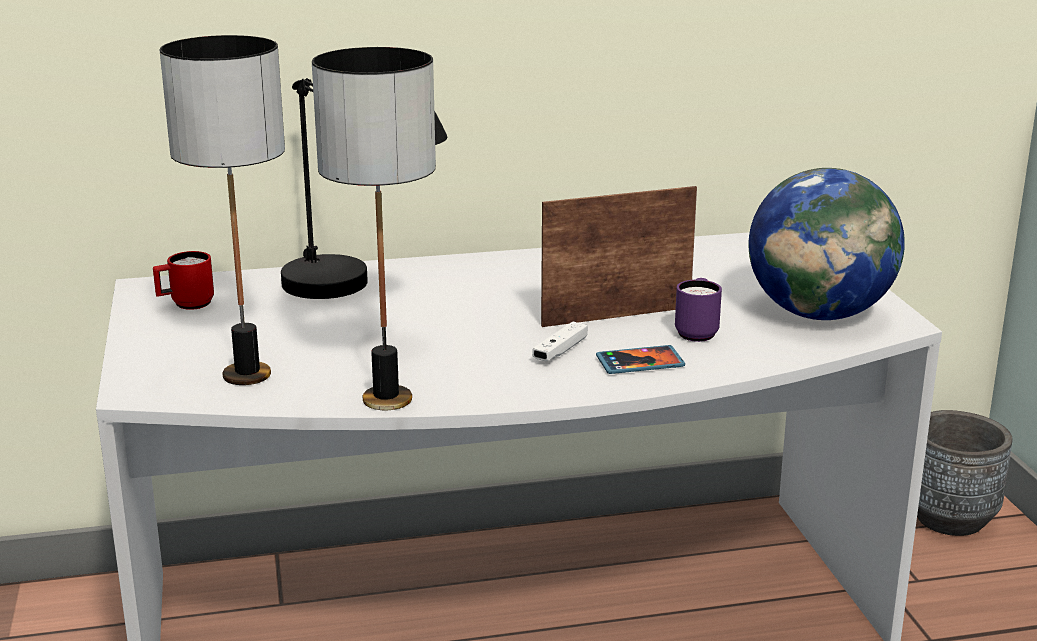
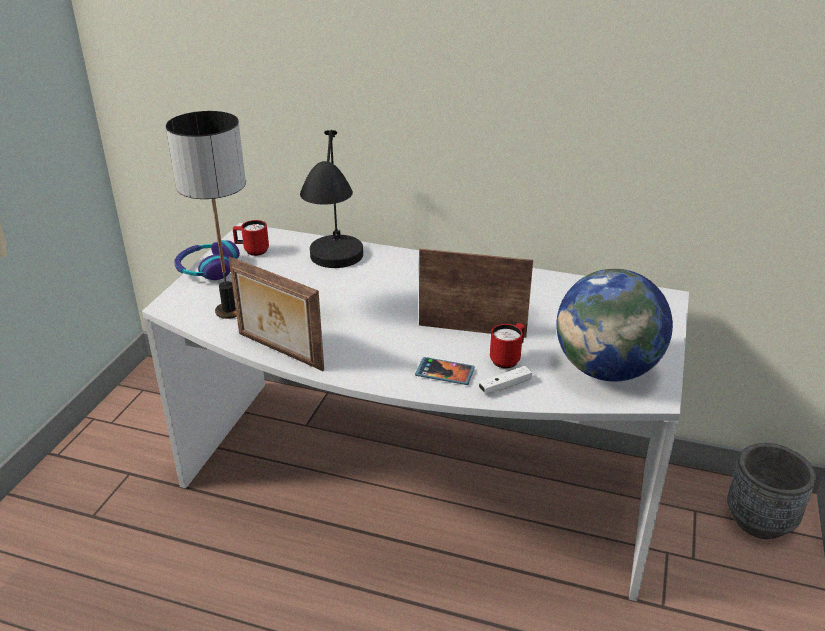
camera: 30 degrees right, 10 degrees up
table lamp [312,47,436,410] -> picture frame [229,256,324,371]
white game controller [532,322,588,361] -> white game controller moved to [479,366,532,393]
purple mug [675,278,722,342] -> red mug [490,323,525,368]
none -> headphones [174,240,240,280]

